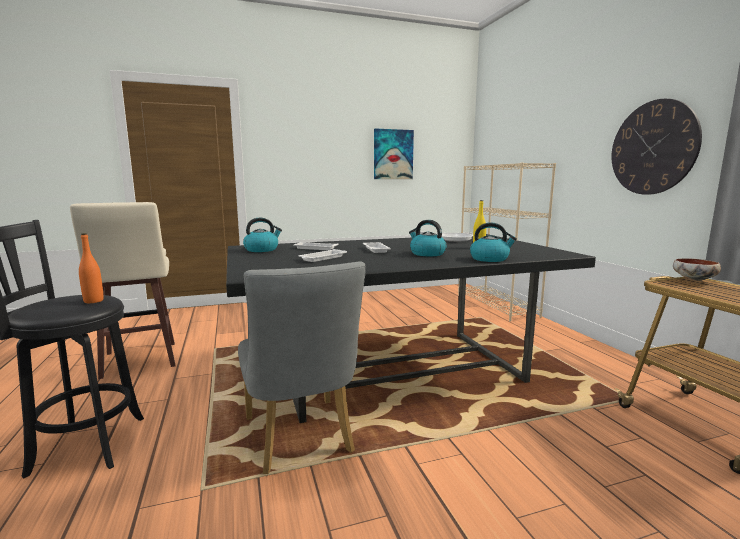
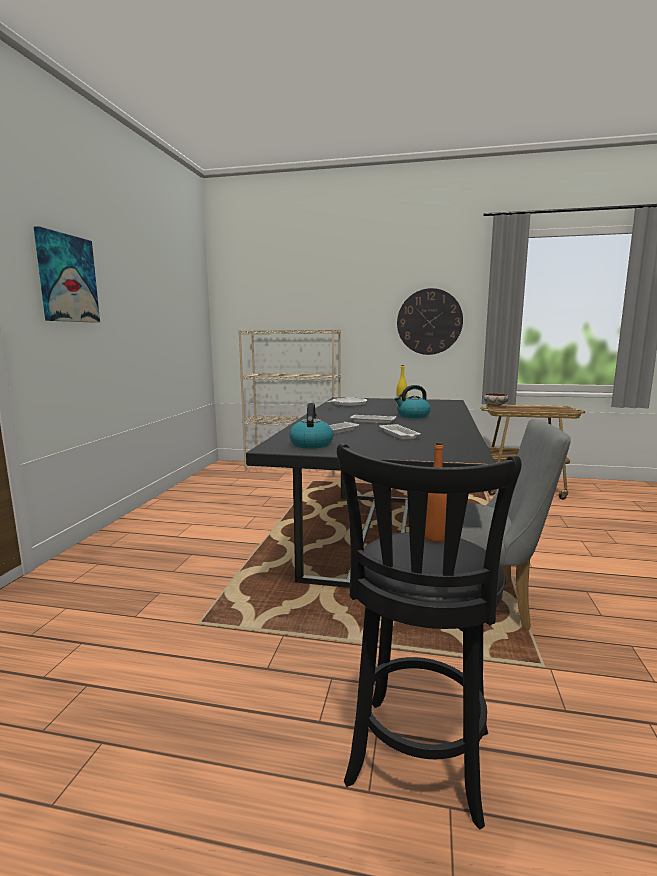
camera: 60 degrees left, 0 degrees up
beige stool [70,202,175,379] -> none
picture [374,129,414,179] -> picture moved to [34,226,100,323]
kettle [470,222,517,262] -> none

